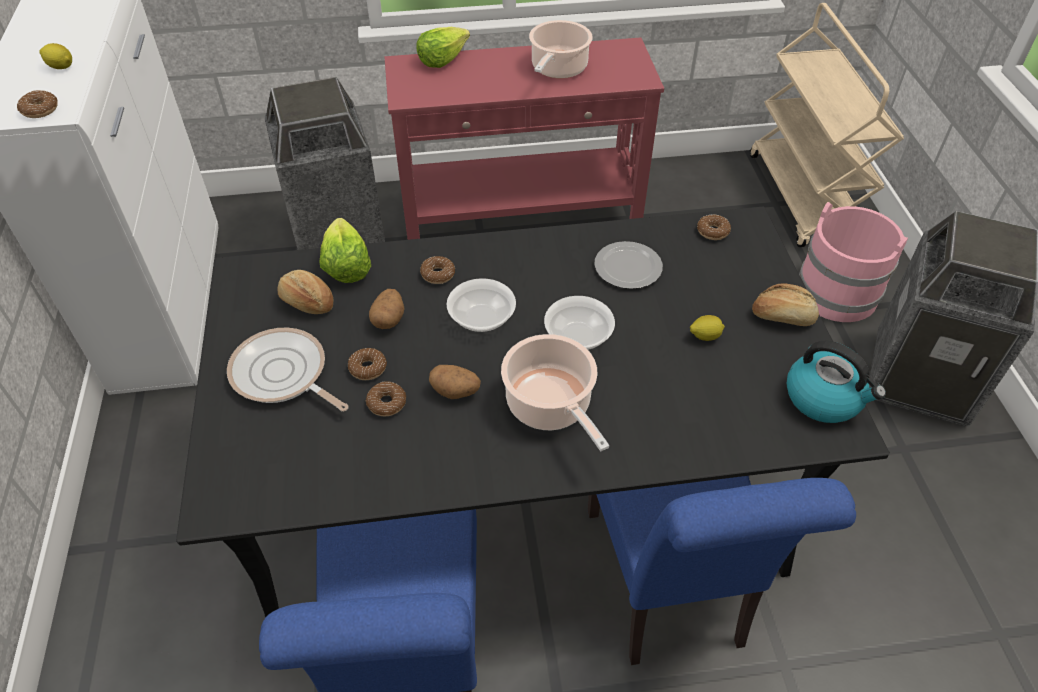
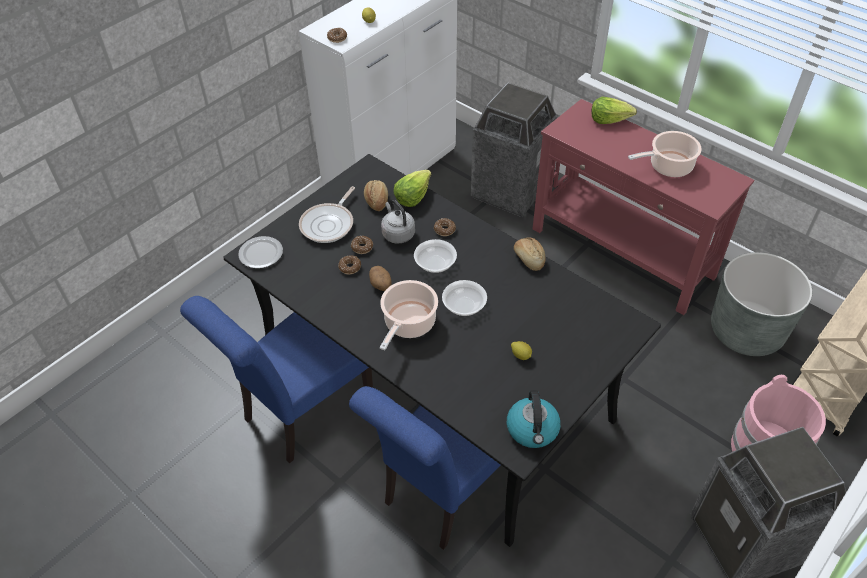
camera: 50 degrees right, 0 degrees up
frying pan [227,328,349,412] -> frying pan turned 150 degrees counterclockwise [299,186,355,243]
potato [369,289,405,329] -> grey kettle [381,200,415,244]
plate [594,241,663,289] -> plate moved to [238,236,283,269]
donut [697,214,731,240] -> none
bread [752,284,819,326] -> bread moved to [514,237,546,271]
none -> grey planter [711,252,812,356]

